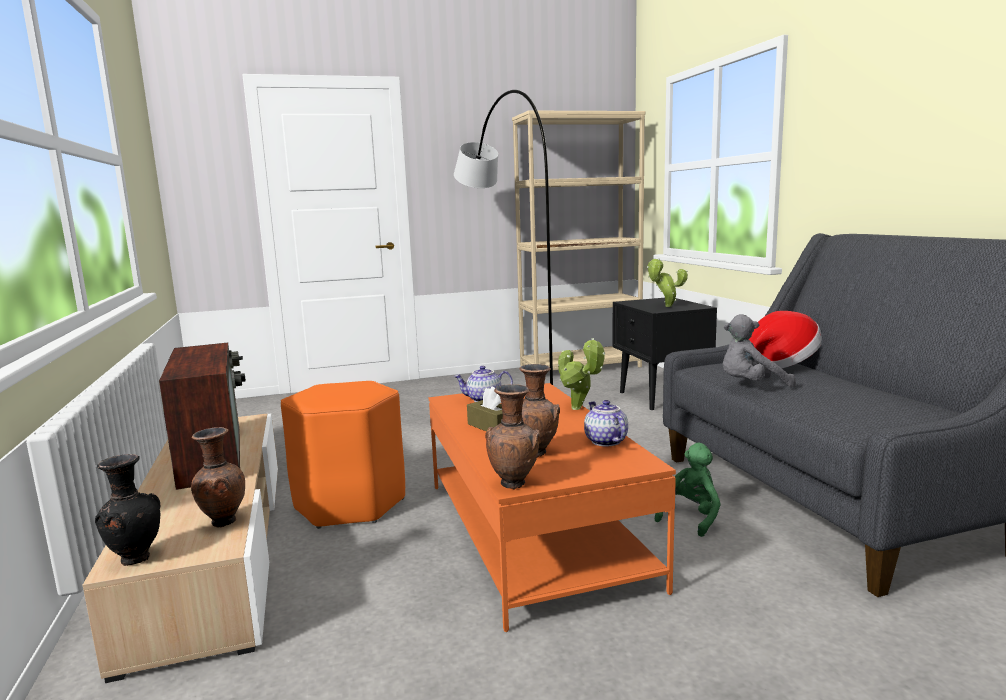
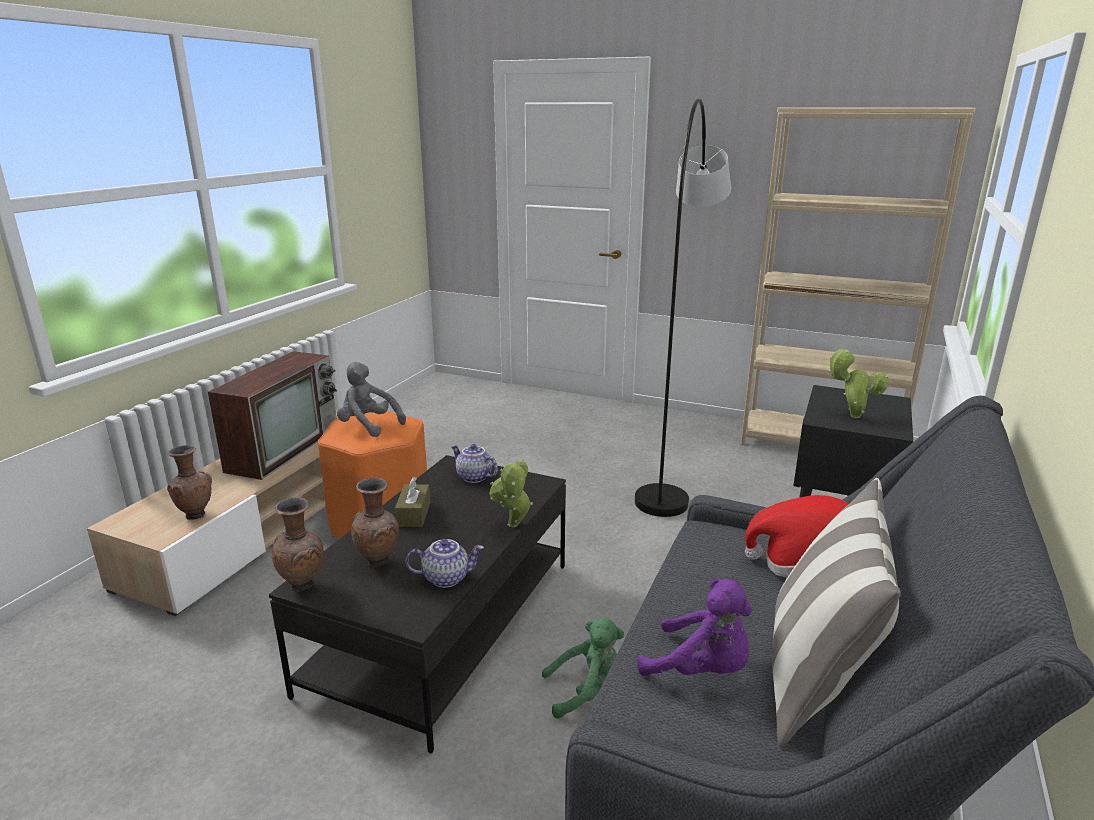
camera: 40 degrees right, 10 degrees up
black vase [95,454,160,566] -> none
orange coffee table [429,383,676,632] -> black coffee table [269,455,566,753]
teapot [584,400,628,447] -> teapot turned 60 degrees clockwise [406,539,484,588]
grey plush toy [723,314,796,388] -> grey plush toy moved to [337,362,406,437]
none -> purple plush toy [637,579,752,676]
none -> pillow [772,478,901,747]

